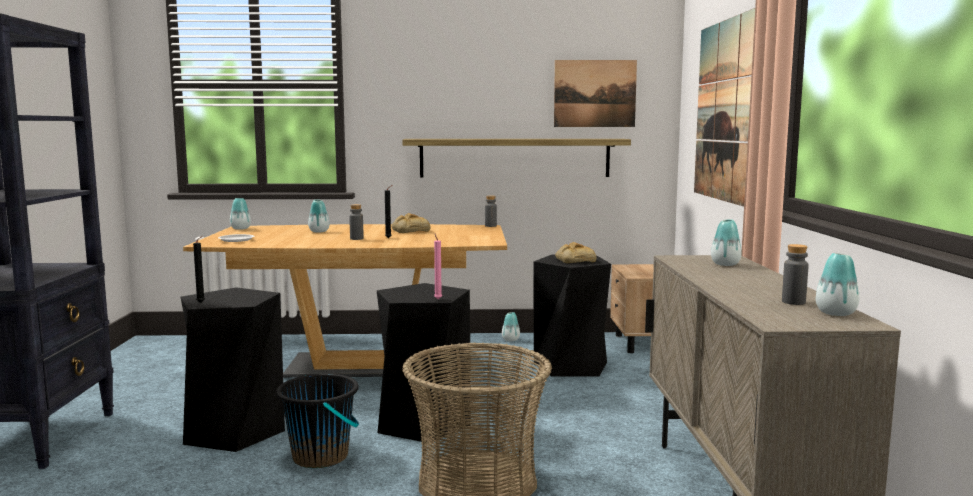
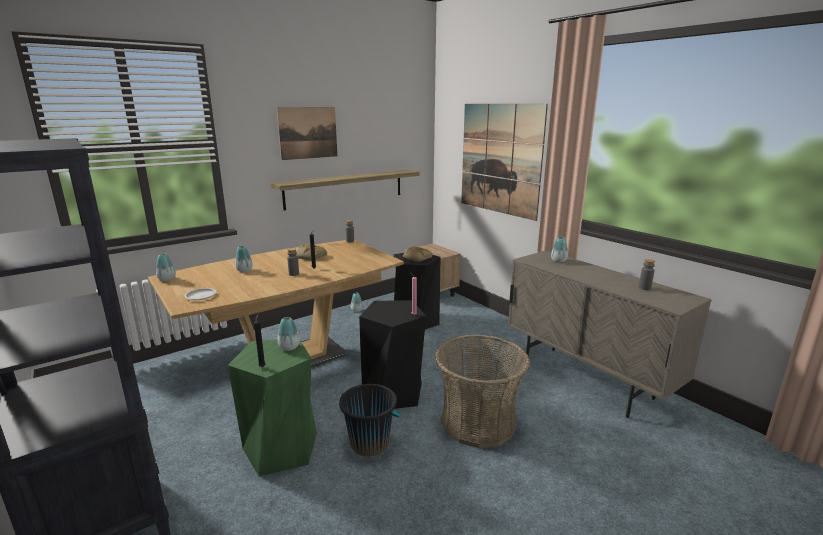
camera: 35 degrees left, 10 degrees up
black stool [181,287,285,452] -> green stool [228,339,317,476]
picture [554,60,637,127] -> picture moved to [277,107,337,160]
vase [815,253,859,316] -> vase moved to [278,317,300,351]

